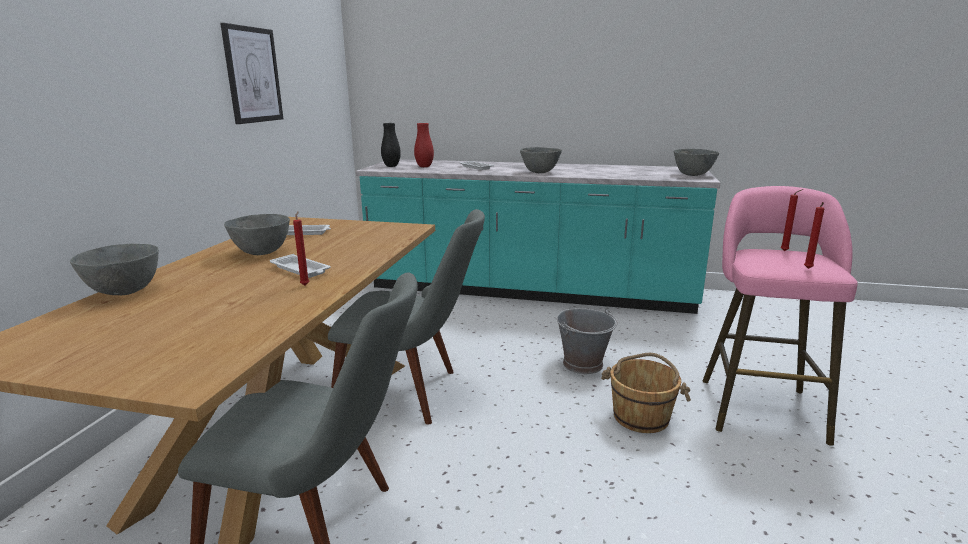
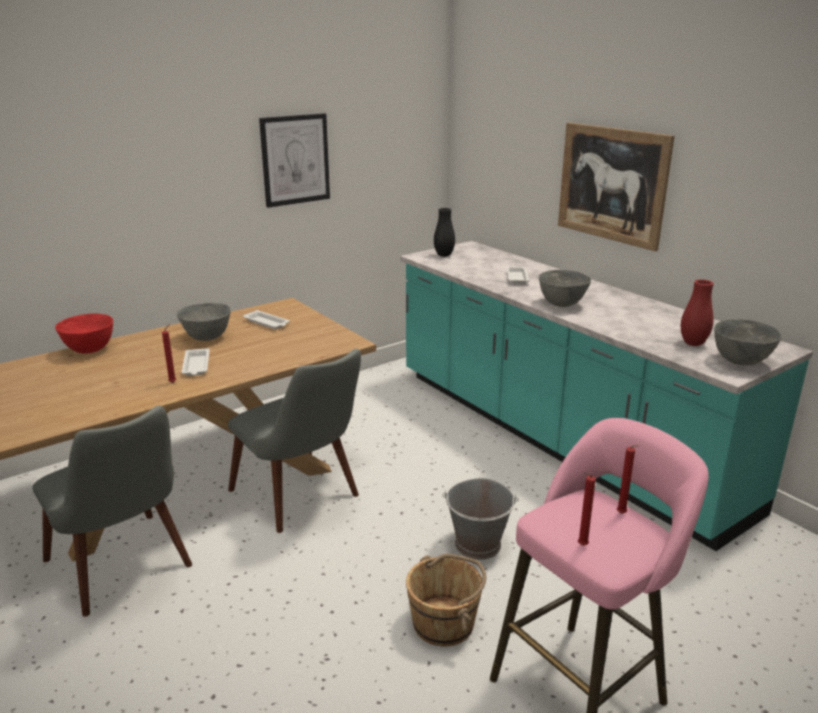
camera: 40 degrees right, 5 degrees up
grey bowl [70,244,159,295] -> red bowl [55,313,113,354]
red vase [414,123,434,167] -> red vase moved to [681,279,714,346]
none -> picture [558,123,674,251]

